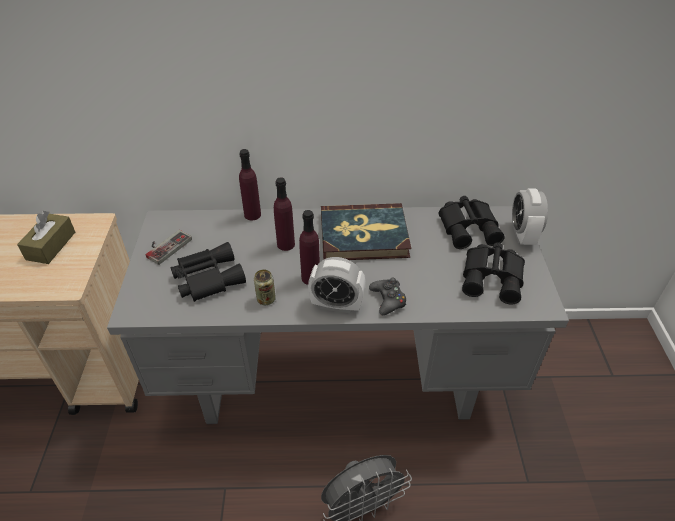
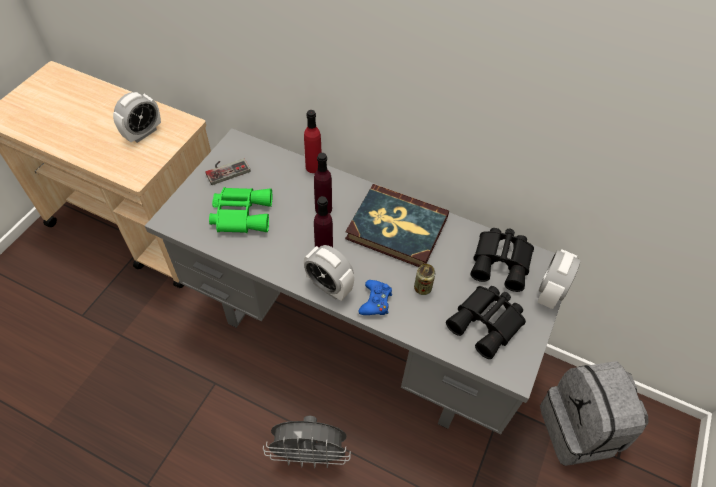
camera: 25 degrees right, 10 degrees up
brown tissue box [17,211,75,264] -> alarm clock [113,92,161,143]
black binoculars [171,242,246,302] -> green binoculars [209,187,272,233]
purple bottle [239,149,261,220] -> red bottle [304,110,321,173]
can [254,269,276,305] -> can moved to [414,264,435,295]
black game controller [369,277,406,315] -> blue game controller [358,280,392,315]
none -> grey backpack [540,361,649,466]

